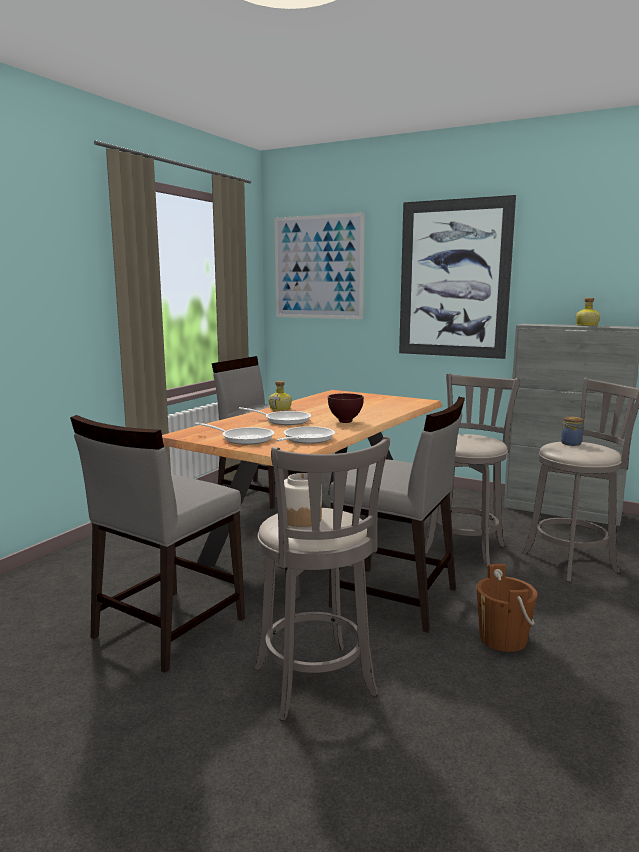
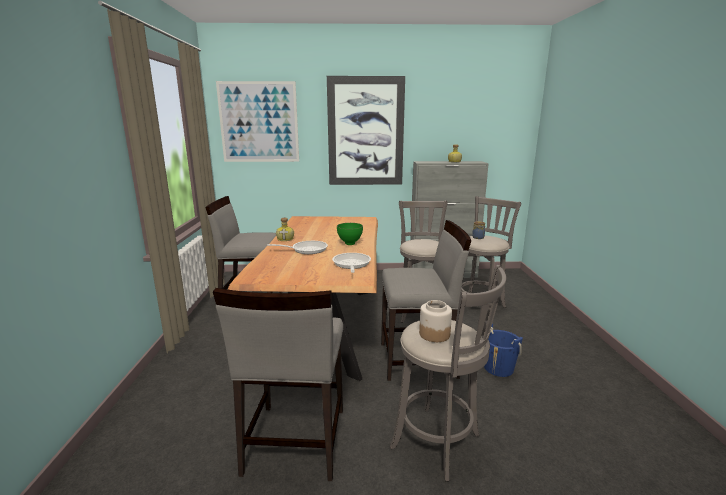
camera: 30 degrees left, 5 degrees up
frying pan [195,422,274,445] -> none
brown bowl [328,393,364,423] -> green bowl [337,223,363,245]
brown bucket [476,564,538,652] -> blue bucket [484,323,523,377]

